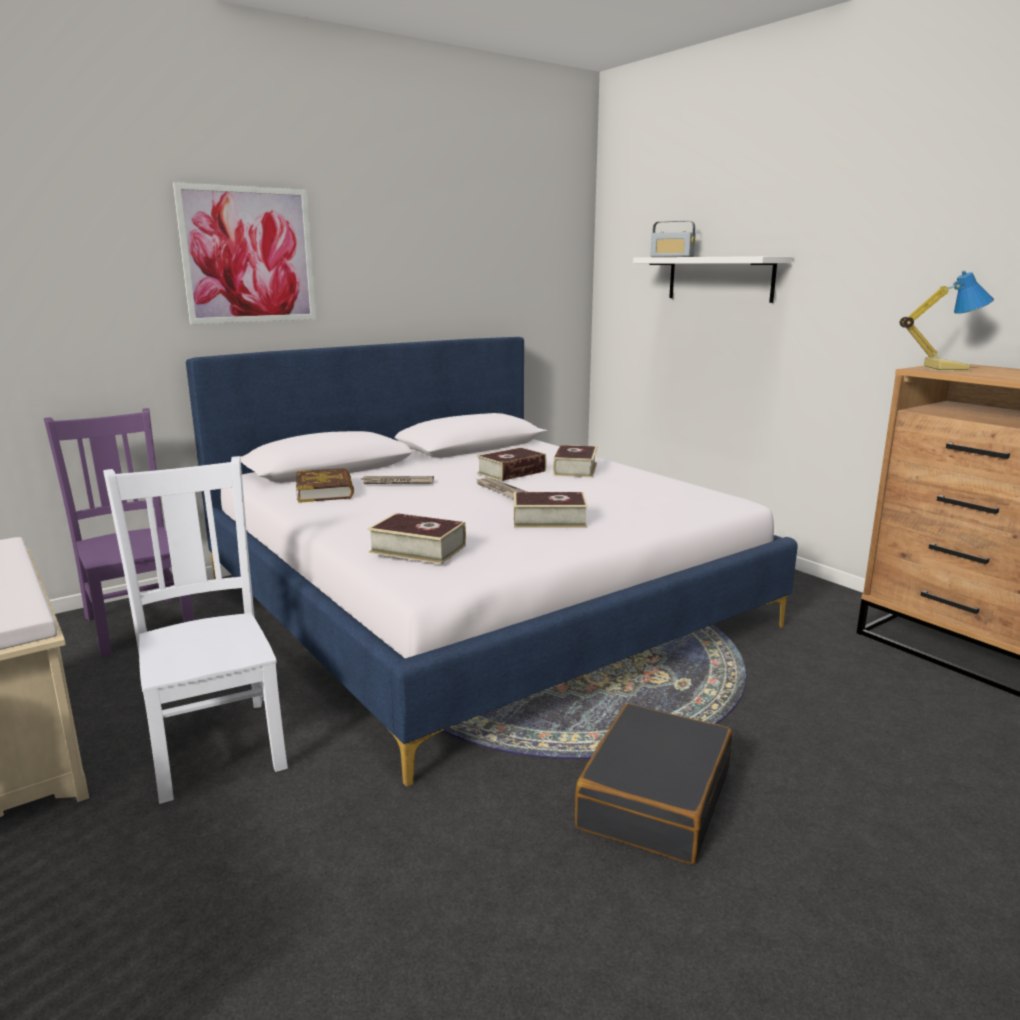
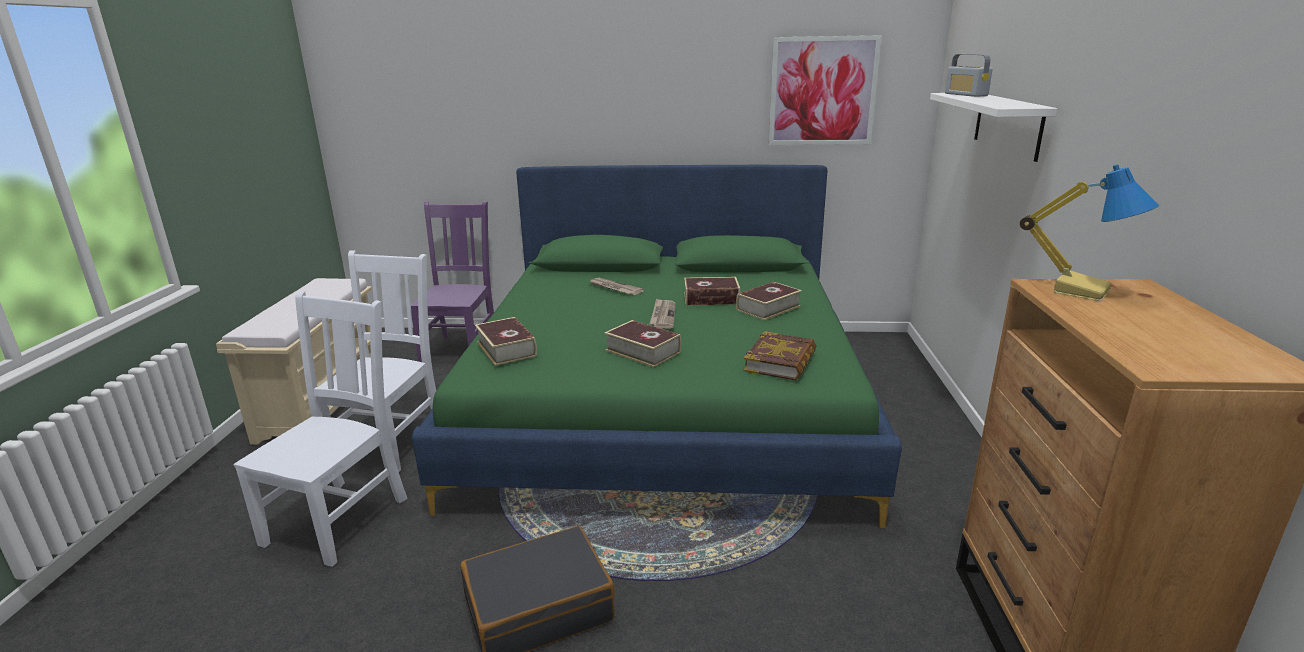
camera: 40 degrees right, 5 degrees up
picture [173,182,316,324] -> picture moved to [769,35,882,145]
white bed [186,337,798,787] -> green bed [412,165,902,528]
book [296,468,354,503] -> book moved to [743,331,816,380]
none -> white chair [234,291,408,567]

